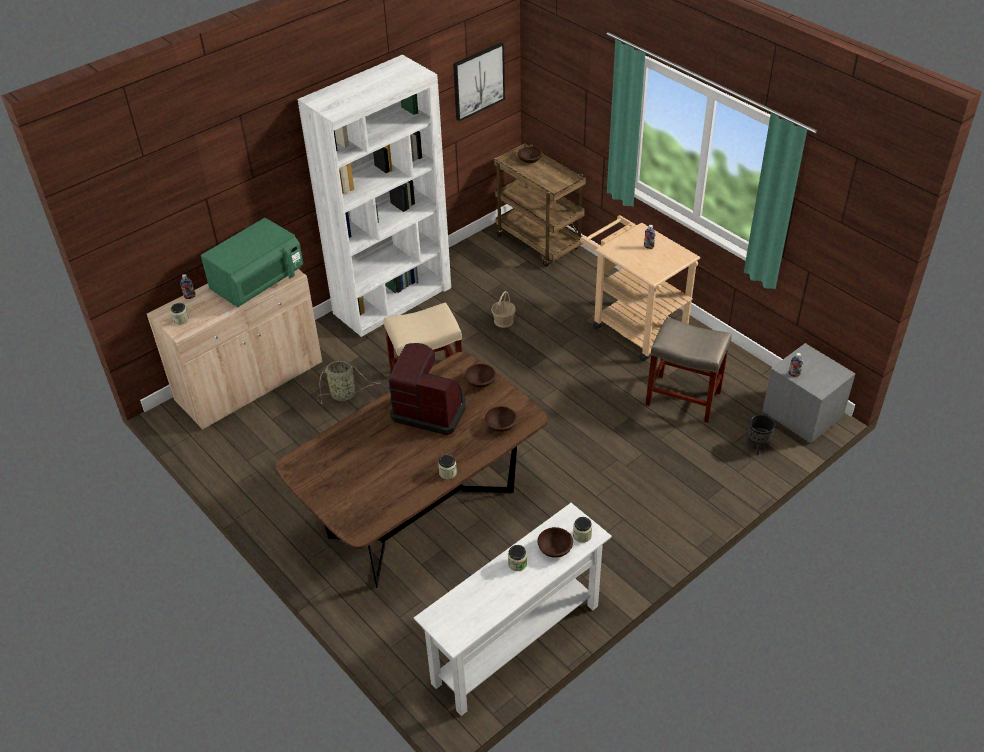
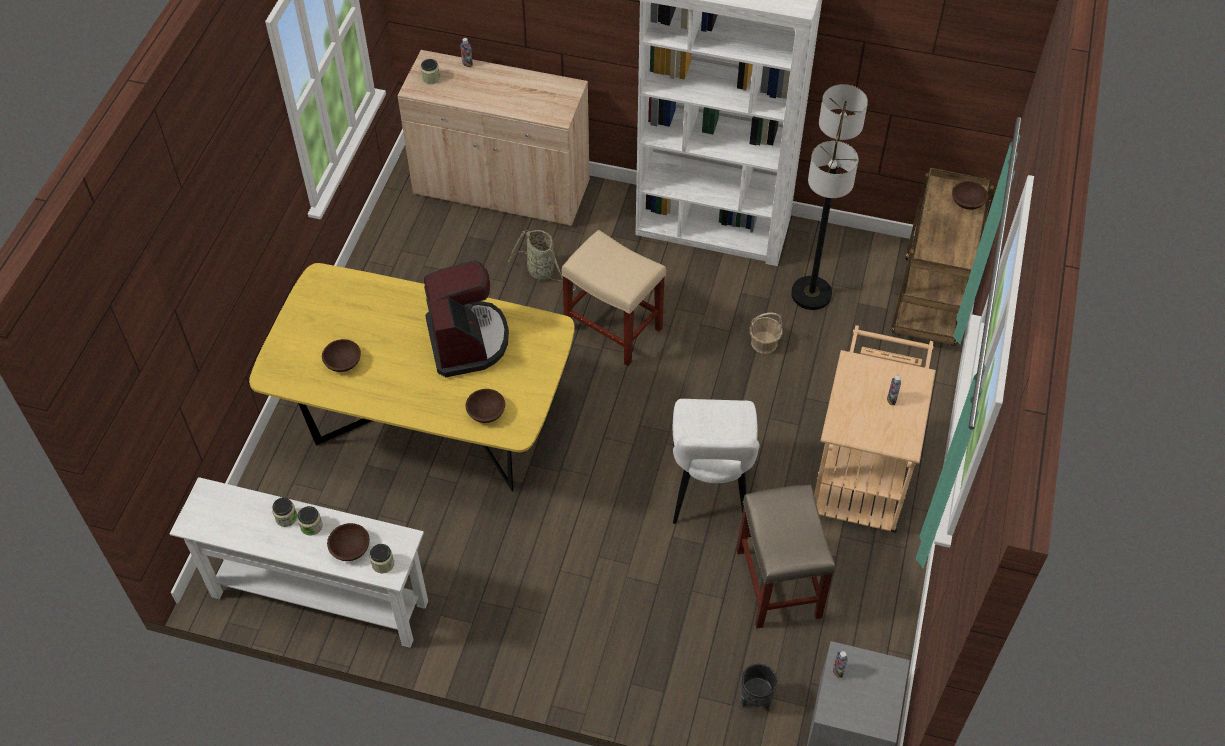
camera: 55 degrees right, 10 degrees up
green microwave [201,218,303,307] -> none
brown dining table [275,352,548,588] -> yellow dining table [249,263,575,491]
jar [438,455,457,479] -> jar moved to [272,497,297,527]
picture [453,42,505,121] -> none
brown bowl [465,364,496,388] -> brown bowl moved to [322,339,361,372]
none -> white chair [673,399,760,524]
none -> floor lamp [791,84,868,310]

